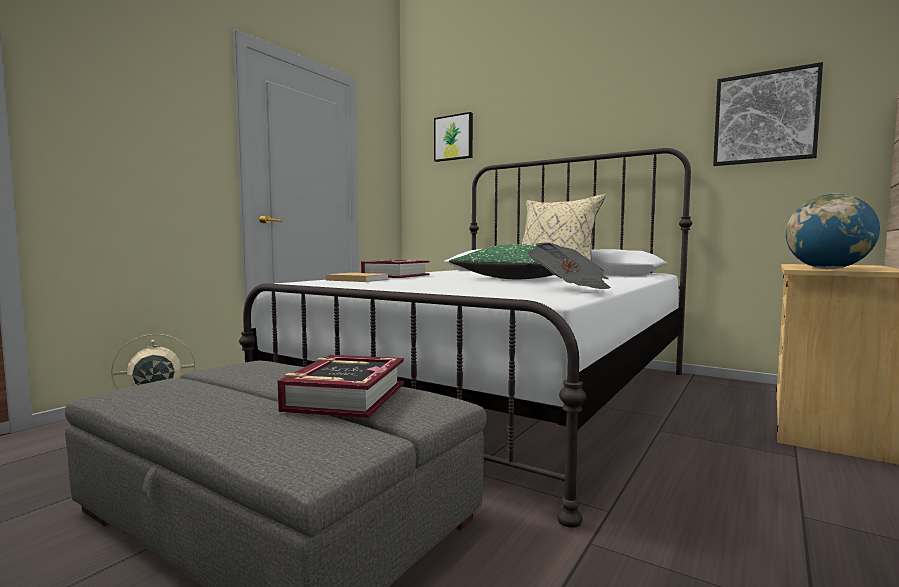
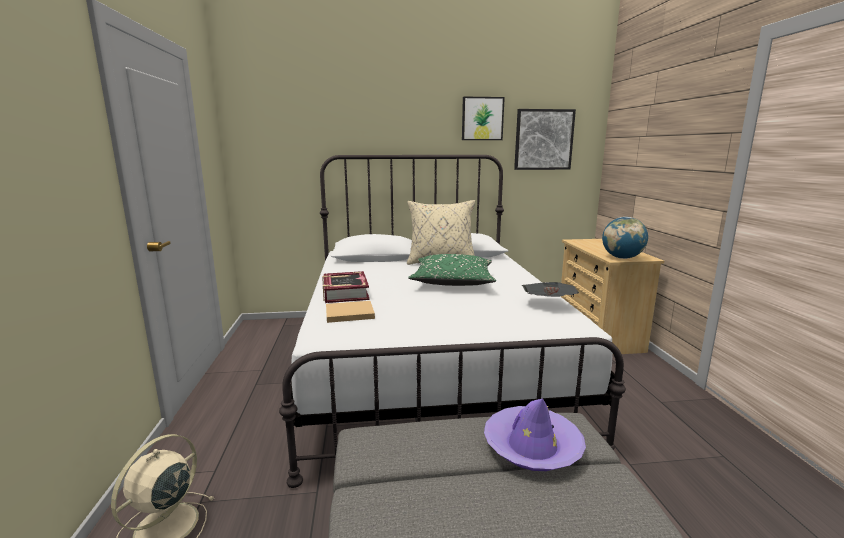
camera: 40 degrees left, 10 degrees up
book [278,355,404,418] -> purple hat [484,398,586,471]
picture [434,112,473,162] -> picture moved to [462,97,505,140]

